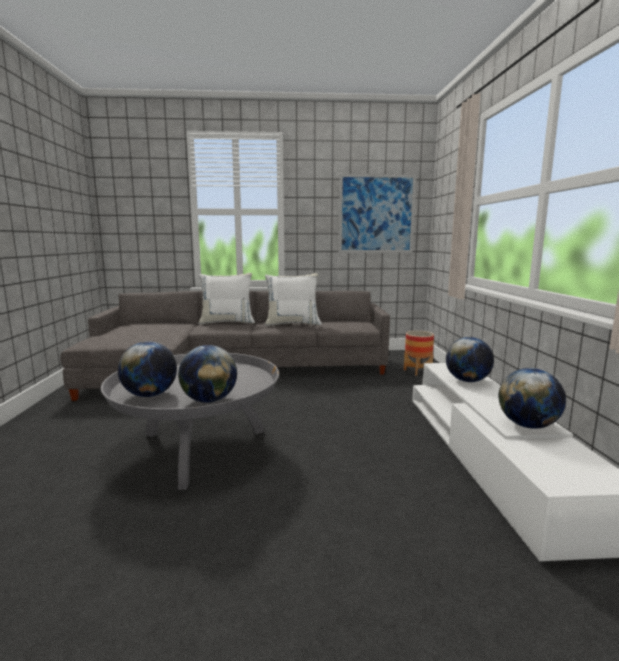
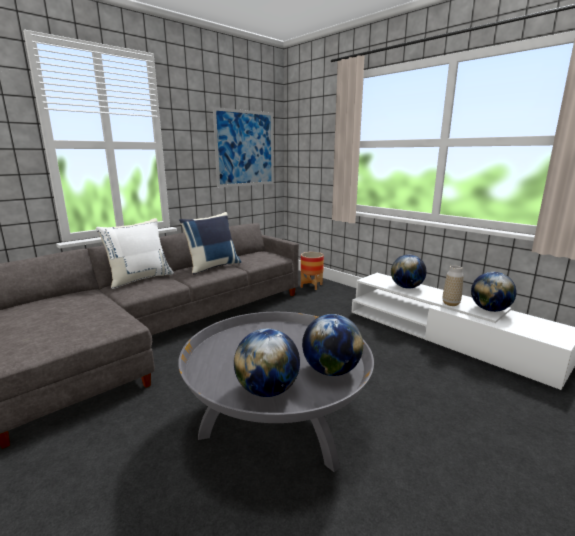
camera: 40 degrees left, 5 degrees up
white pillow [265,273,322,326] -> blue pillow [179,212,241,275]
none -> vase [443,265,464,306]

